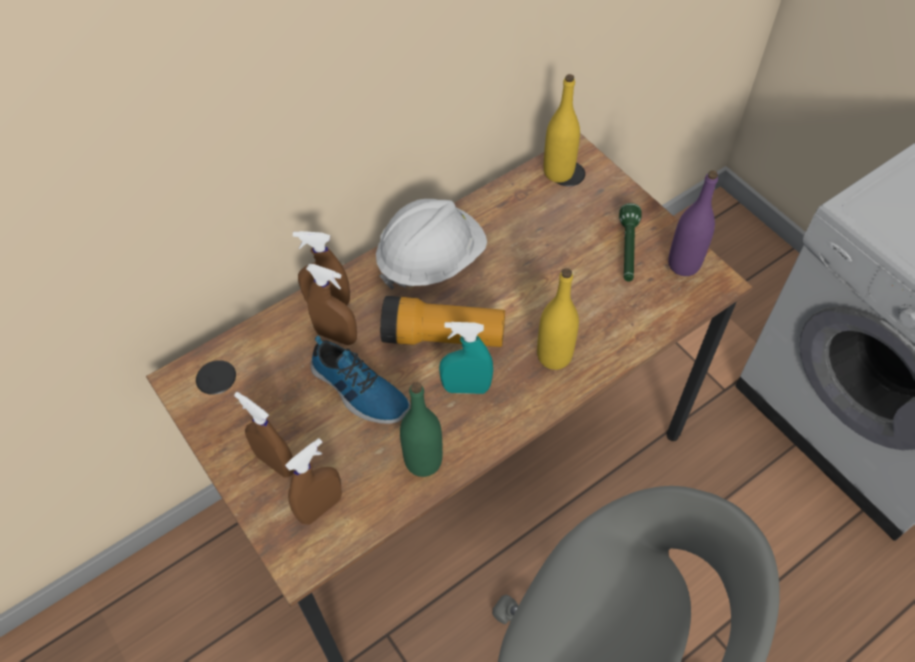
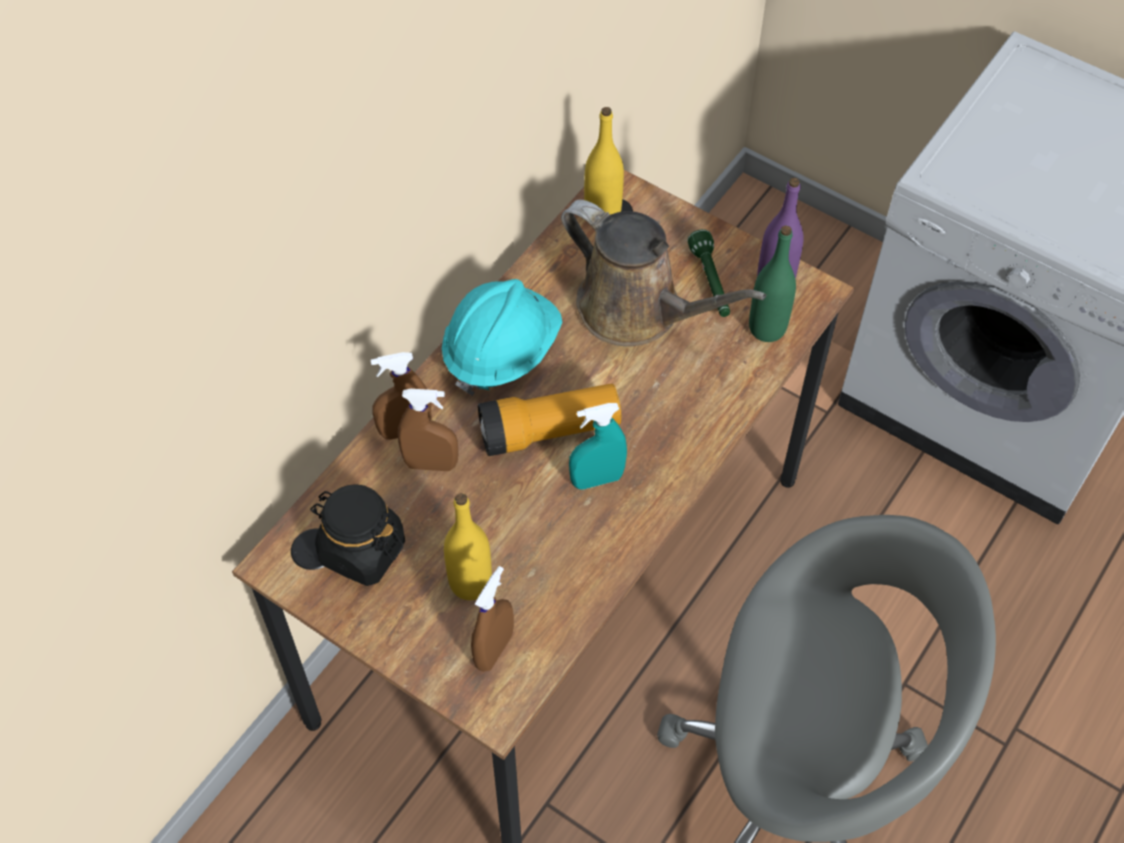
camera: 20 degrees left, 0 degrees up
brown spray bottle [234,392,294,478] -> none
shoe [311,336,411,424] -> none
white hard hat [376,199,487,289] -> turquoise hard hat [442,279,562,396]
green bottle [400,382,443,477] -> green bottle moved to [749,226,796,342]
yellow bottle [537,268,579,370] -> yellow bottle moved to [444,493,492,600]
none -> black jar [310,484,405,586]
none -> brown watering can [561,200,766,346]

